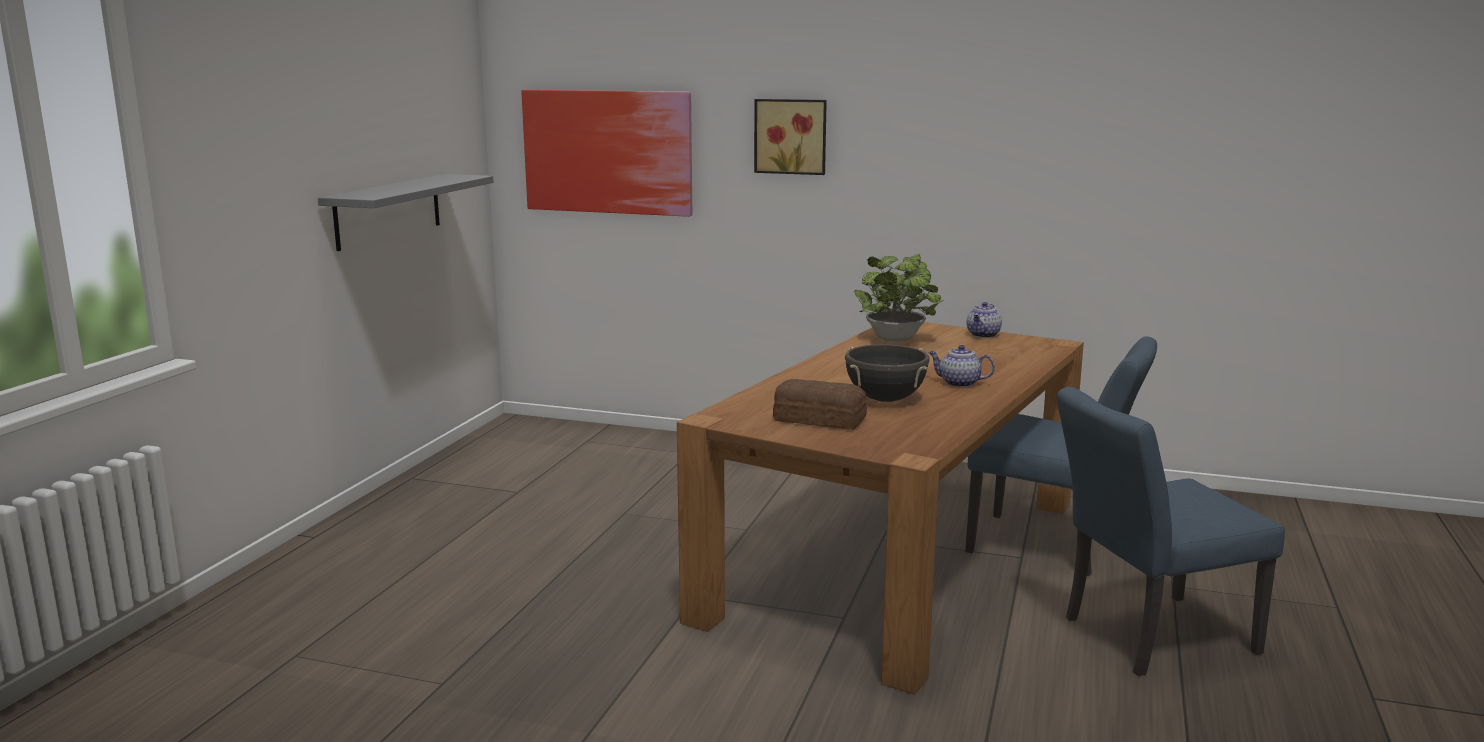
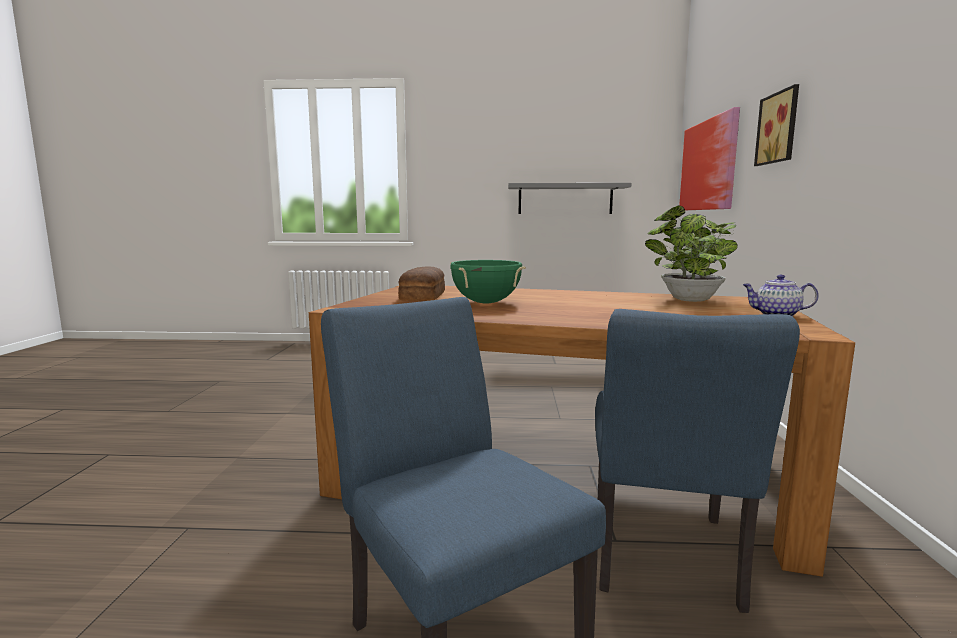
camera: 75 degrees right, 5 degrees down
black cooking pot [845,344,930,402] -> green cooking pot [450,260,526,304]
teapot [929,345,995,387] -> none

